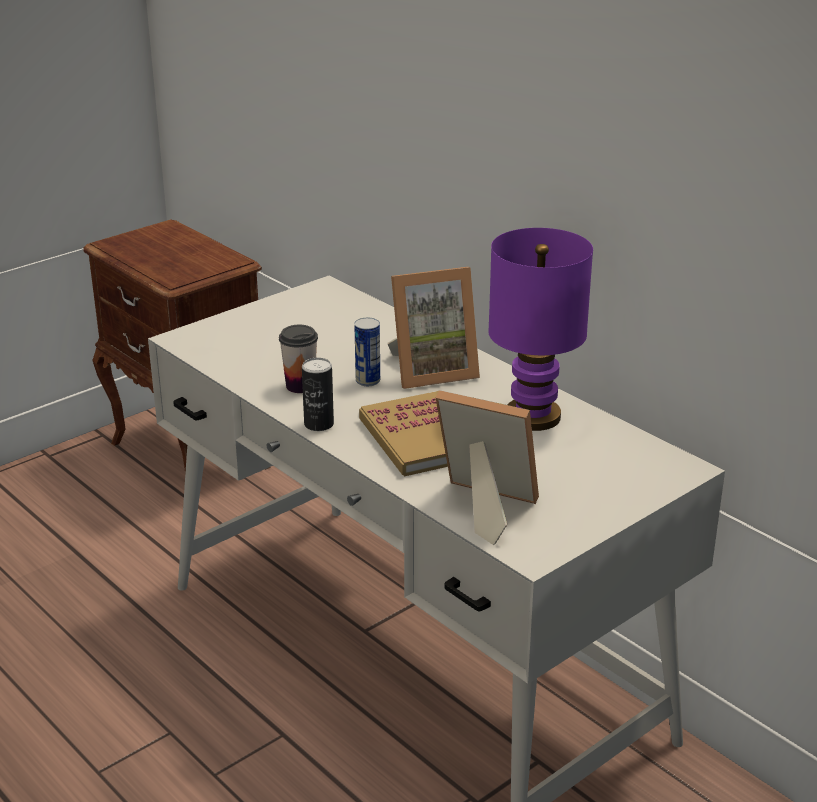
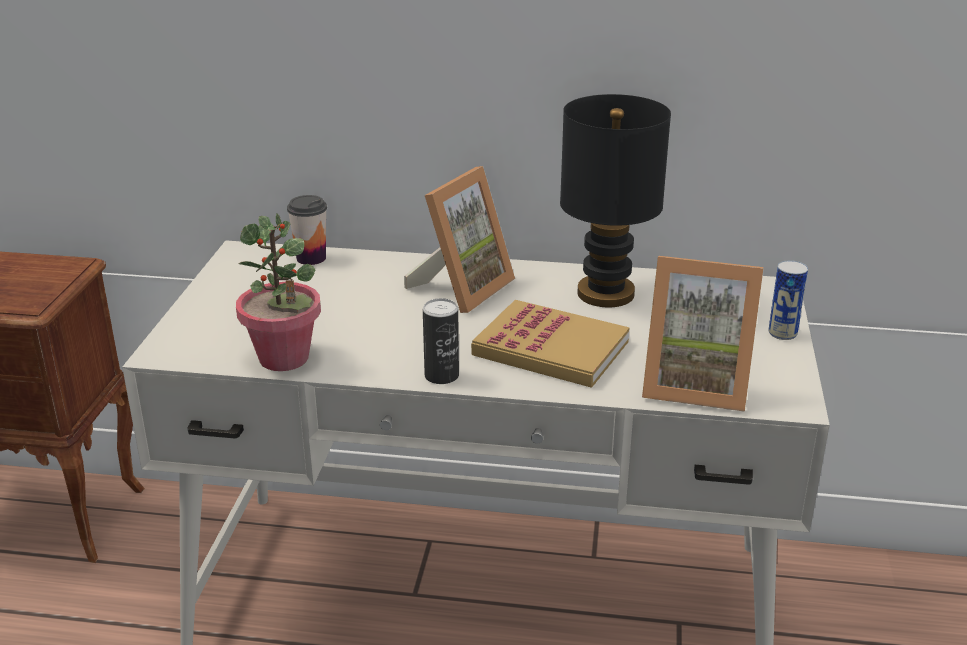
camera: 40 degrees left, 0 degrees up
cup [279,325,318,393] -> cup moved to [287,195,327,265]
can [354,318,380,386] -> can moved to [768,260,808,340]
picture frame [436,390,539,545] -> picture frame turned 150 degrees counterclockwise [642,256,764,412]
purple table lamp [488,228,593,431] -> black table lamp [560,94,671,307]
none -> potted plant [236,213,321,371]

